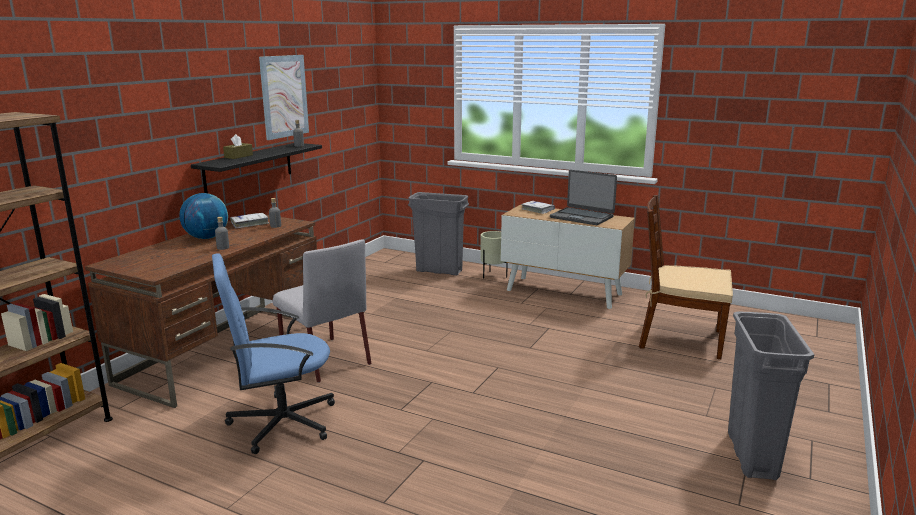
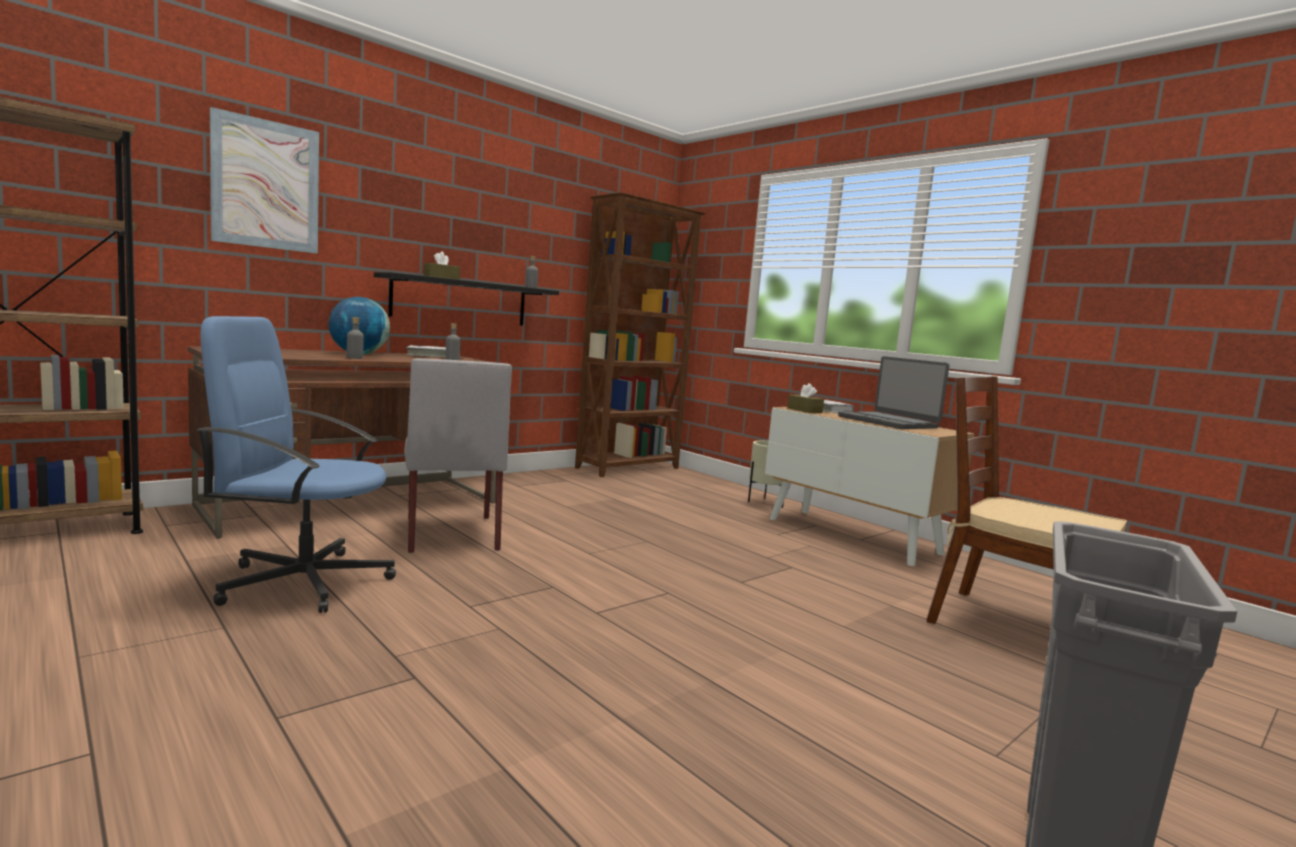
camera: 20 degrees right, 10 degrees down
picture [259,55,309,140] -> picture moved to [210,107,319,254]
grey trash can [408,192,469,275] -> none
none -> brown bookcase [575,192,706,477]
none -> brown tissue box [788,383,824,413]

